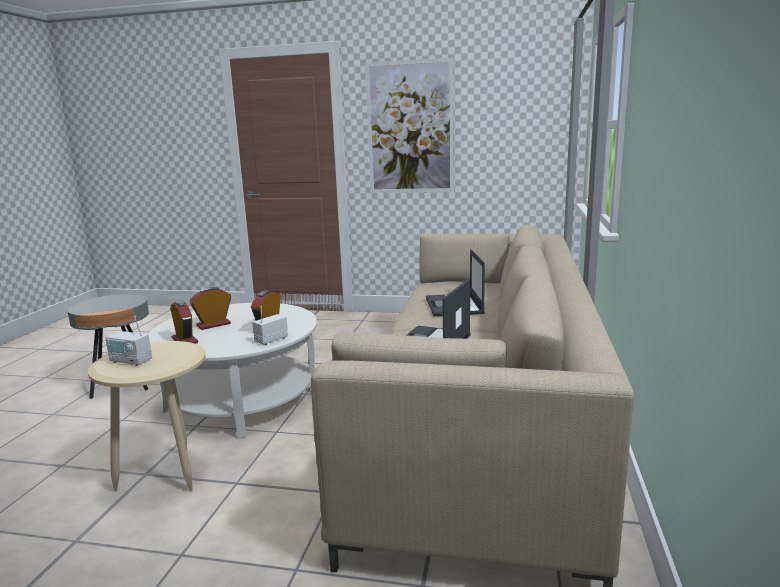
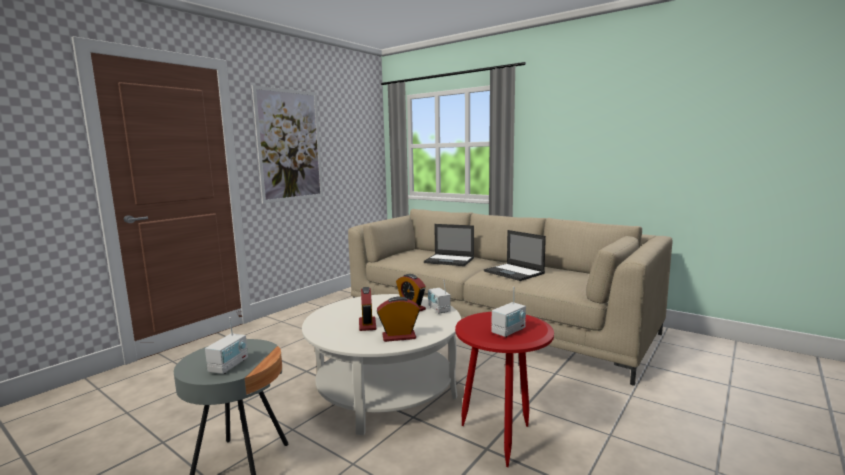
camera: 65 degrees left, 5 degrees down
beige side table [88,341,206,491] -> red side table [455,312,554,467]
none -> radio [205,317,248,374]

